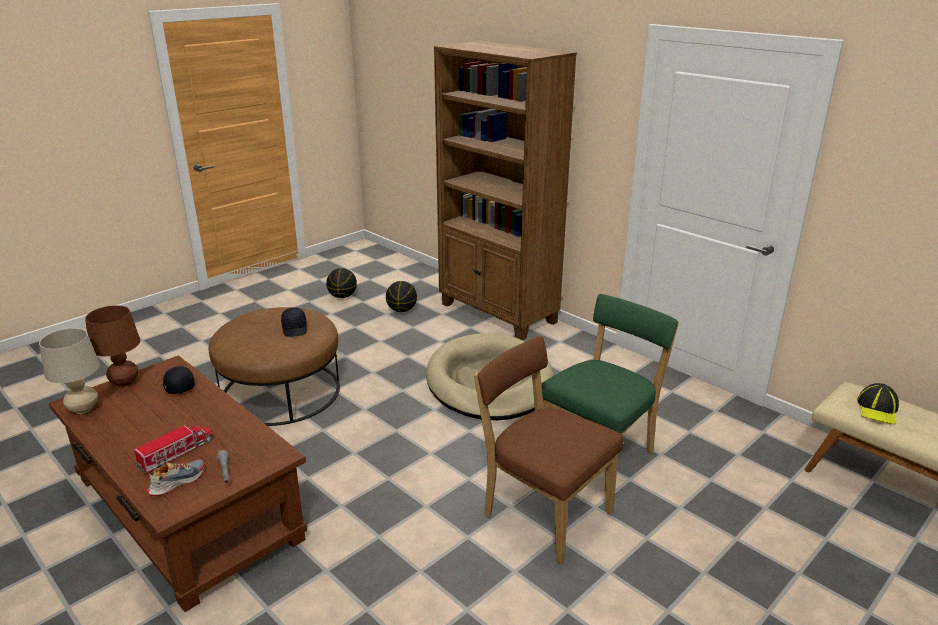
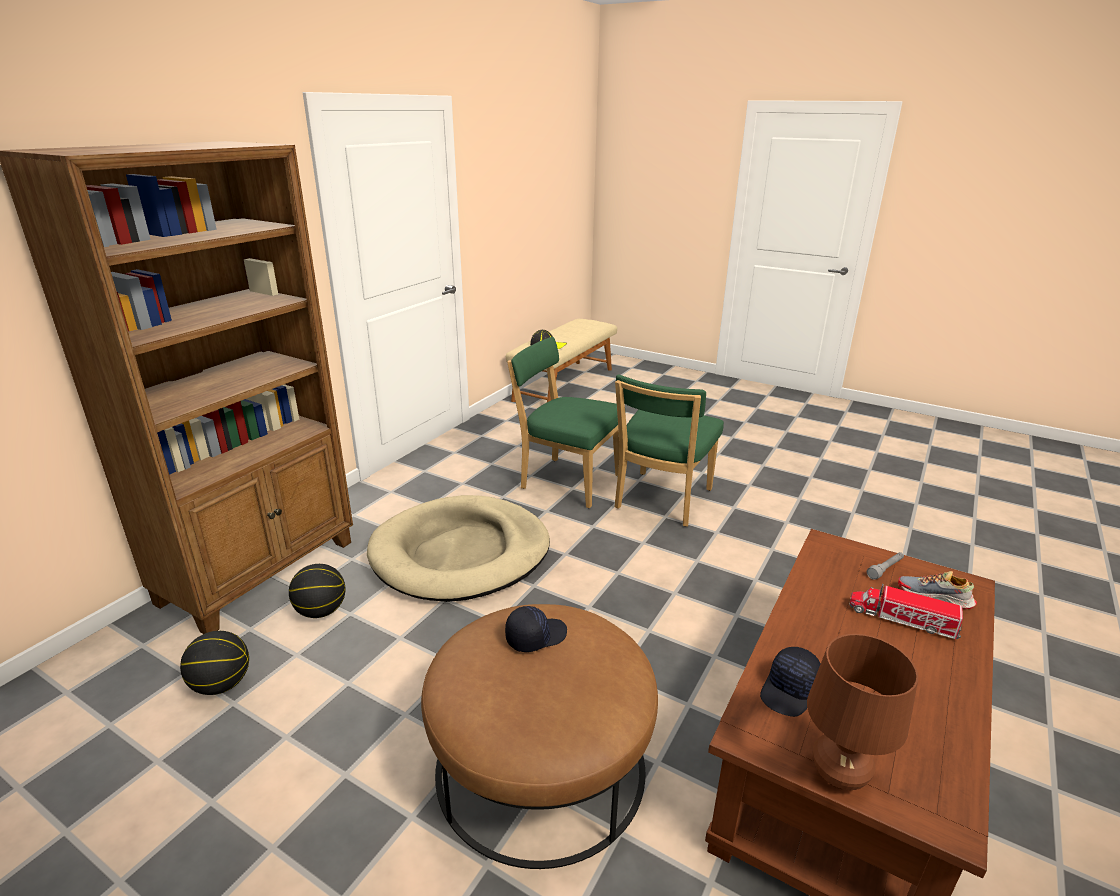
camera: 105 degrees left, 0 degrees up
beige table lamp [39,328,100,414] -> none
basketball [326,268,357,298] -> basketball moved to [289,564,345,618]
brown chair [474,336,623,564] -> green chair [614,375,724,527]

